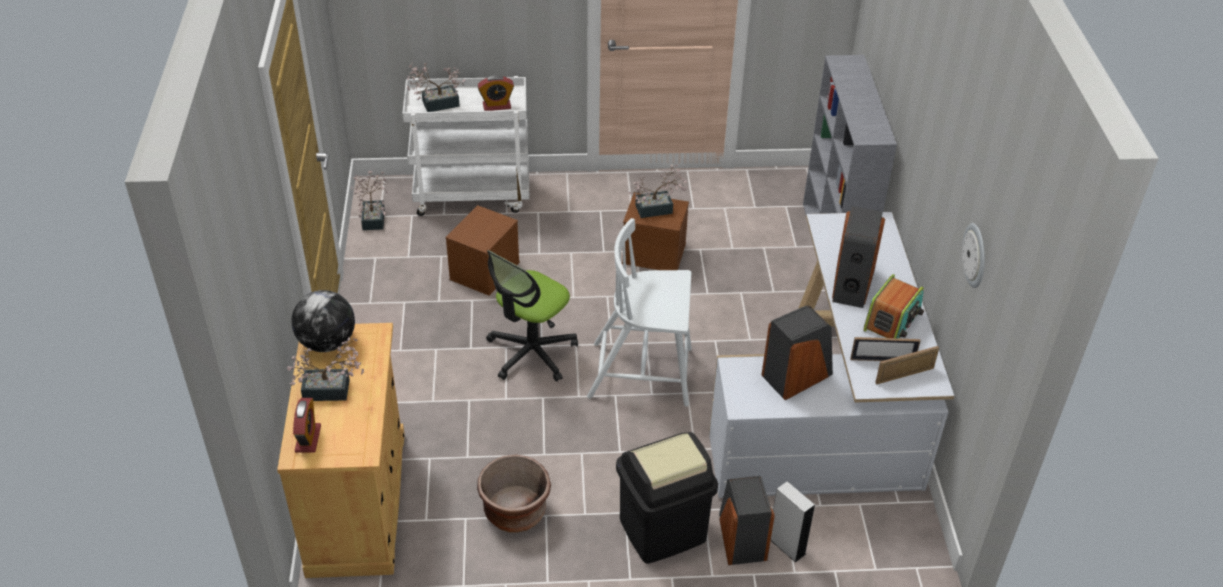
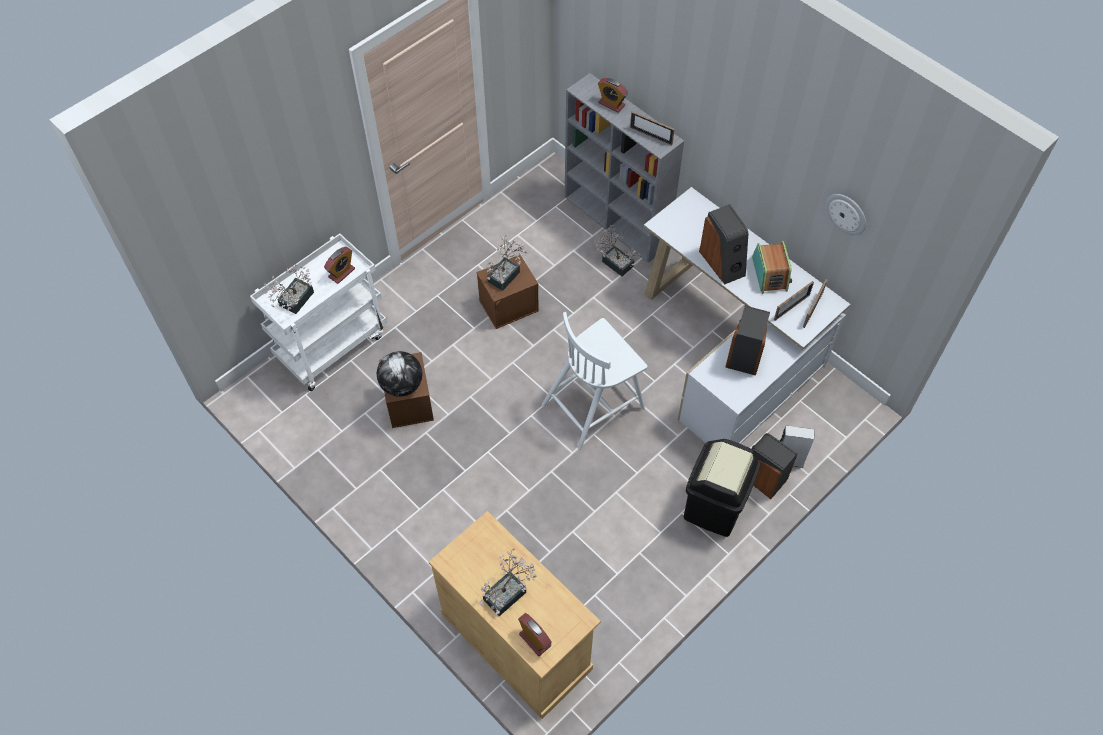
camera: 40 degrees left, 15 degrees up
globe [291,290,355,352] -> globe moved to [377,351,422,397]
potted plant [351,171,388,230] -> potted plant moved to [594,224,641,276]
brown planter [477,455,551,533] -> none
office chair [486,250,578,382] -> none
none -> alarm clock [598,78,628,113]
none -> picture frame [630,111,675,146]

